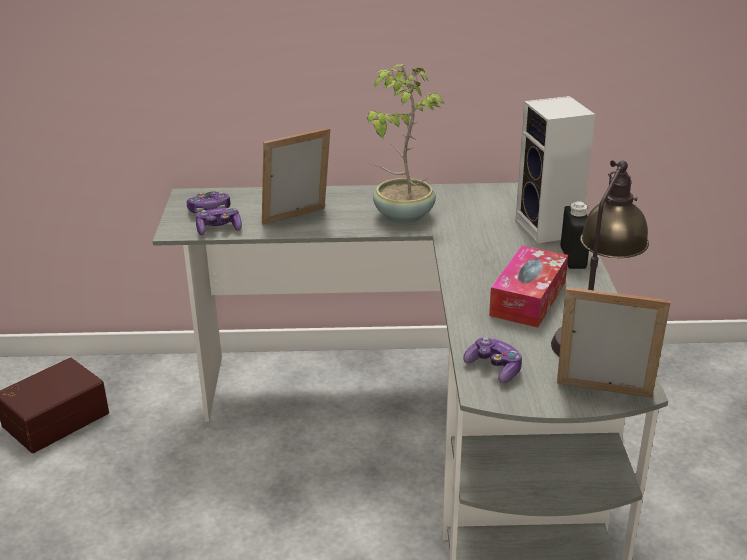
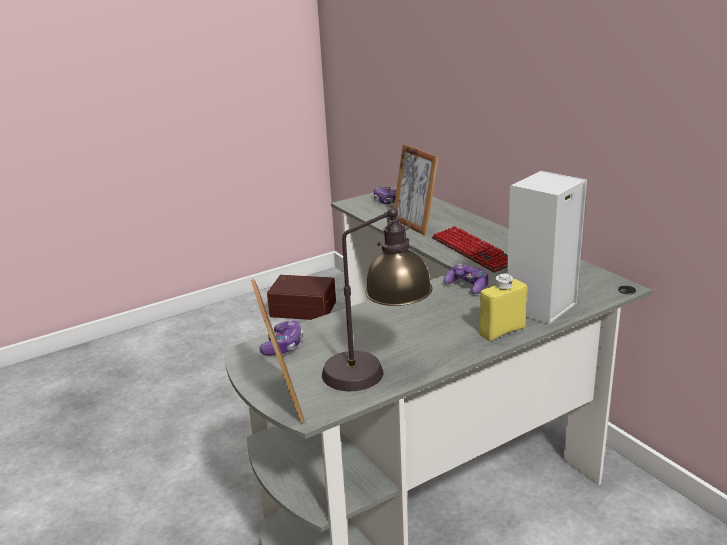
camera: 60 degrees right, 5 degrees down
game controller [196,208,242,235] -> game controller moved to [444,263,488,294]
picture frame [262,128,330,225] -> picture frame turned 150 degrees counterclockwise [394,144,438,236]
potted plant [367,64,445,224] -> keyboard [432,226,508,273]
tissue box [489,246,568,328] -> none
black bottle [561,201,589,269] -> yellow bottle [480,273,527,341]

